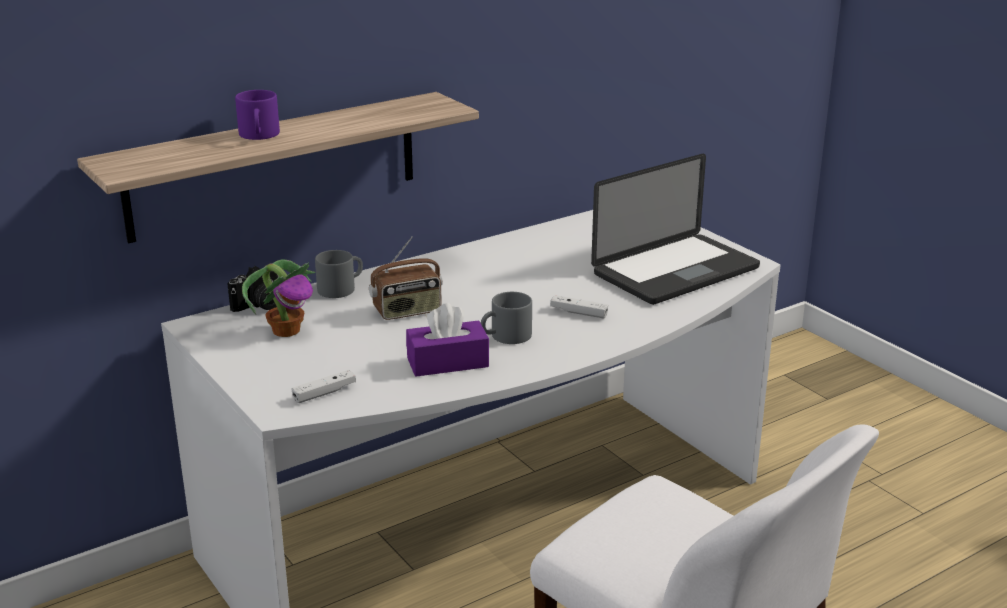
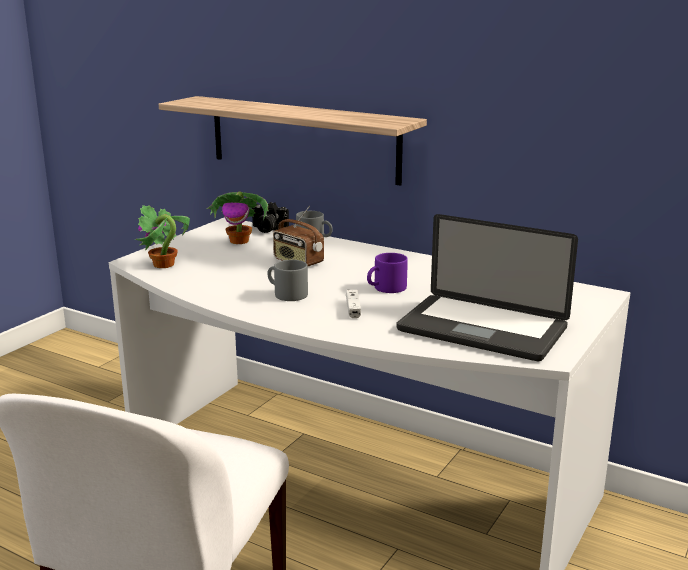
camera: 65 degrees right, 5 degrees down
purple mug [235,90,280,140] -> purple mug moved to [367,253,408,293]
white game controller [292,370,356,403] -> potted plant [135,205,190,268]
purple tissue box [406,303,489,377] -> none

